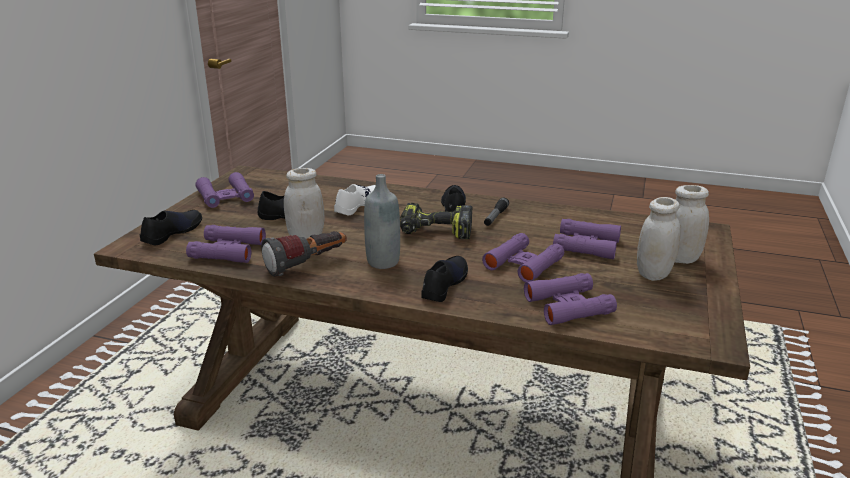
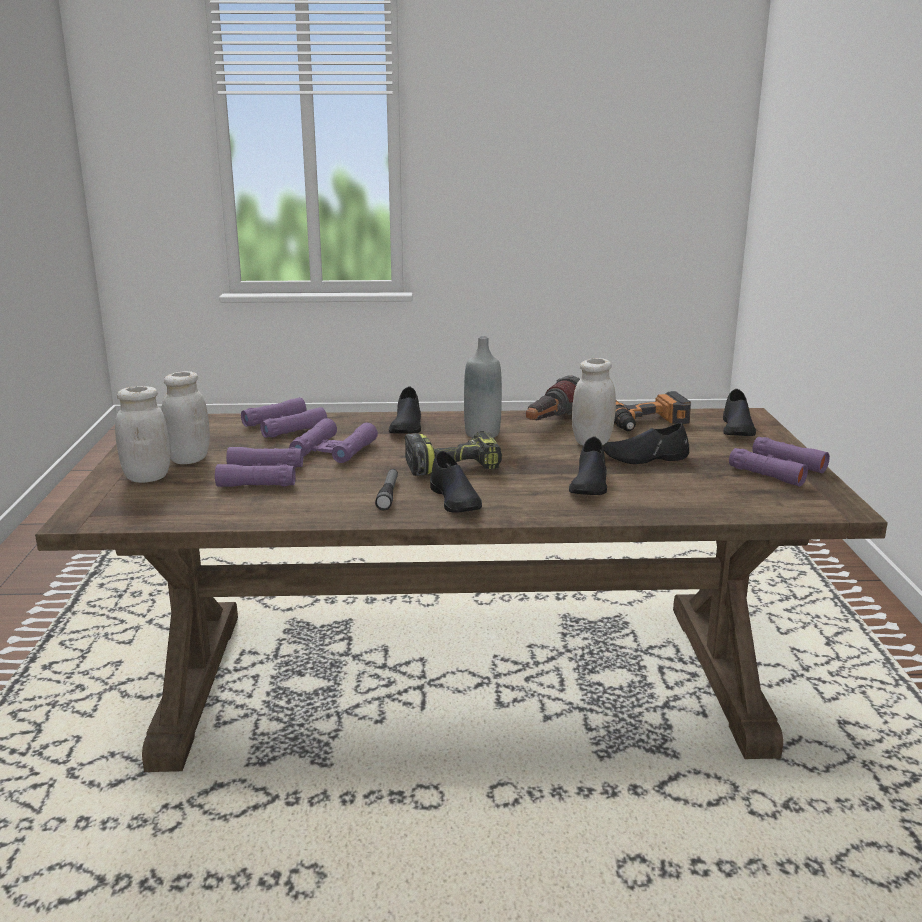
camera: 160 degrees right, 5 degrees down
purple binoculars [186,225,266,263] -> power drill [614,391,691,431]
white shoe [334,184,376,215] -> black shoe [569,436,607,495]

